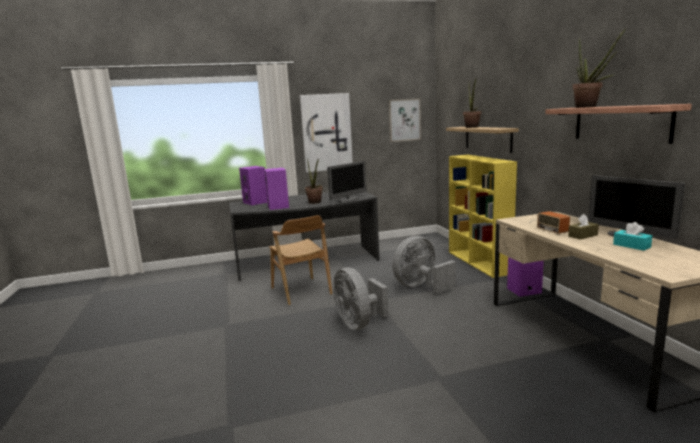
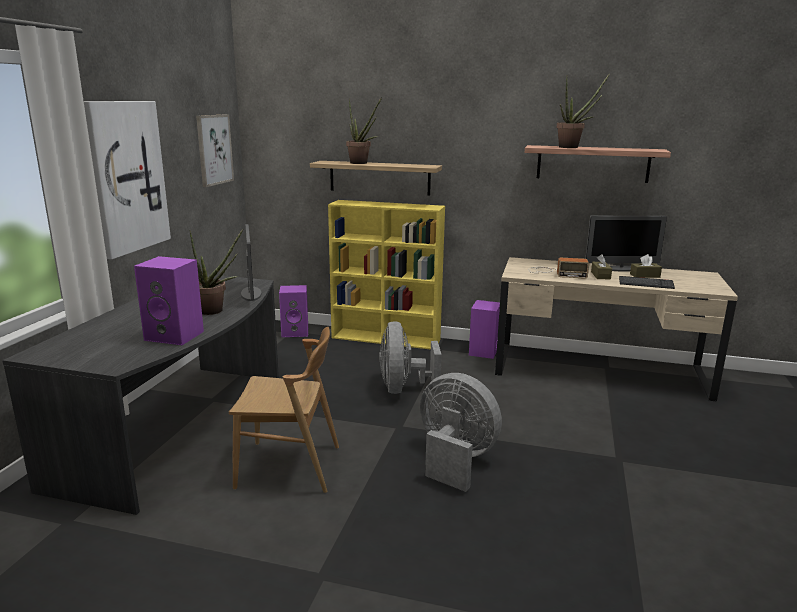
camera: 60 degrees left, 5 degrees up
purple speaker [239,166,267,205] -> purple speaker moved to [279,285,308,337]
grey fan [334,267,389,330] -> grey fan turned 150 degrees counterclockwise [420,373,502,492]
turquoise tissue box [613,222,652,251] -> brown tissue box [630,254,662,278]
none -> keyboard [619,276,675,289]

